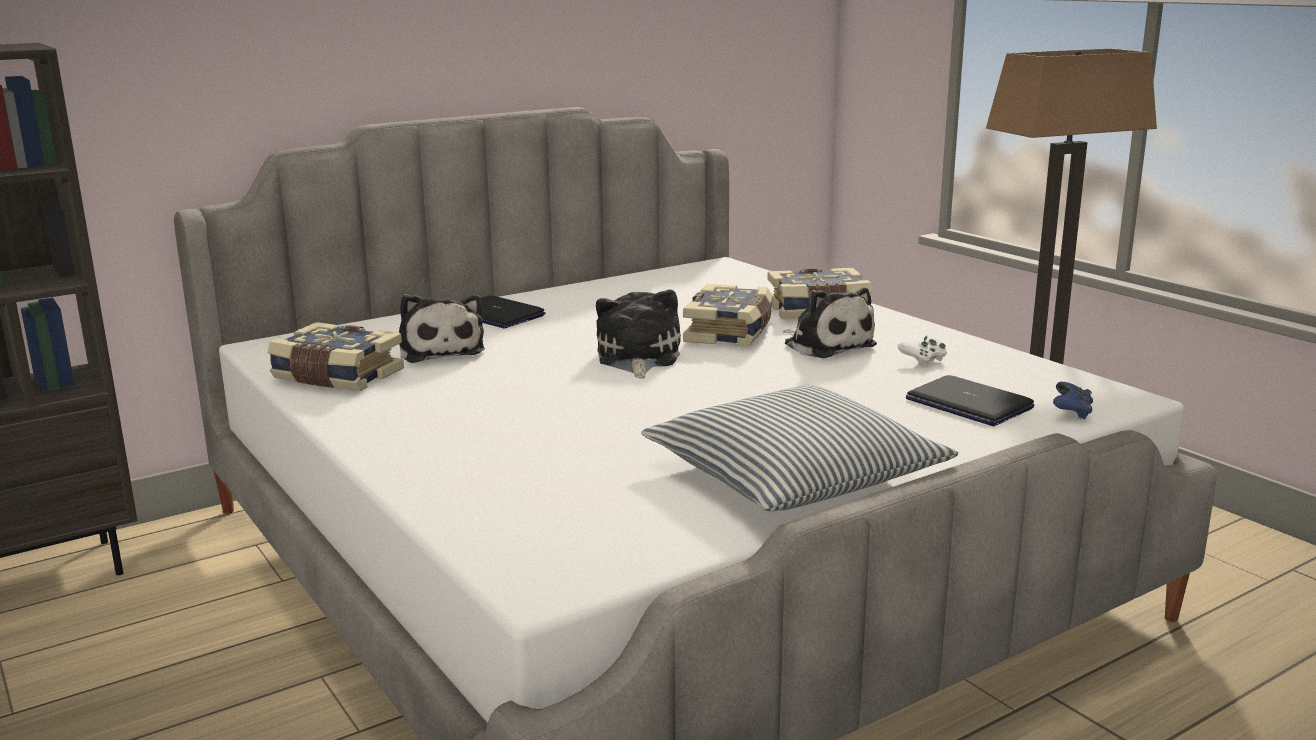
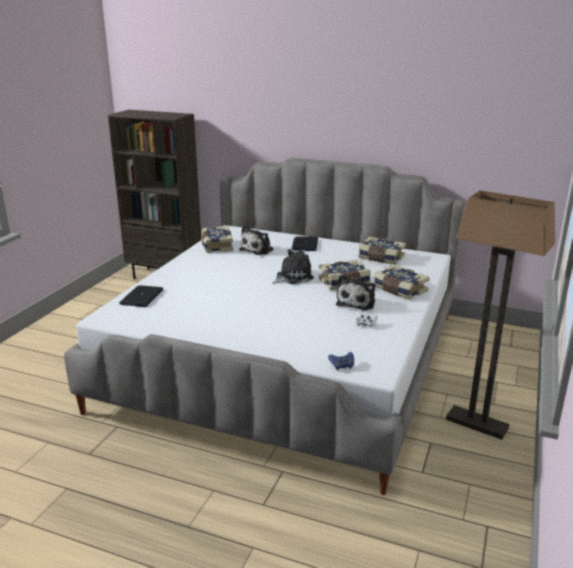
camera: 55 degrees right, 5 degrees up
pillow [641,386,958,512] -> none
laptop [906,375,1035,426] -> laptop moved to [119,285,164,307]
none -> book [358,237,406,265]

